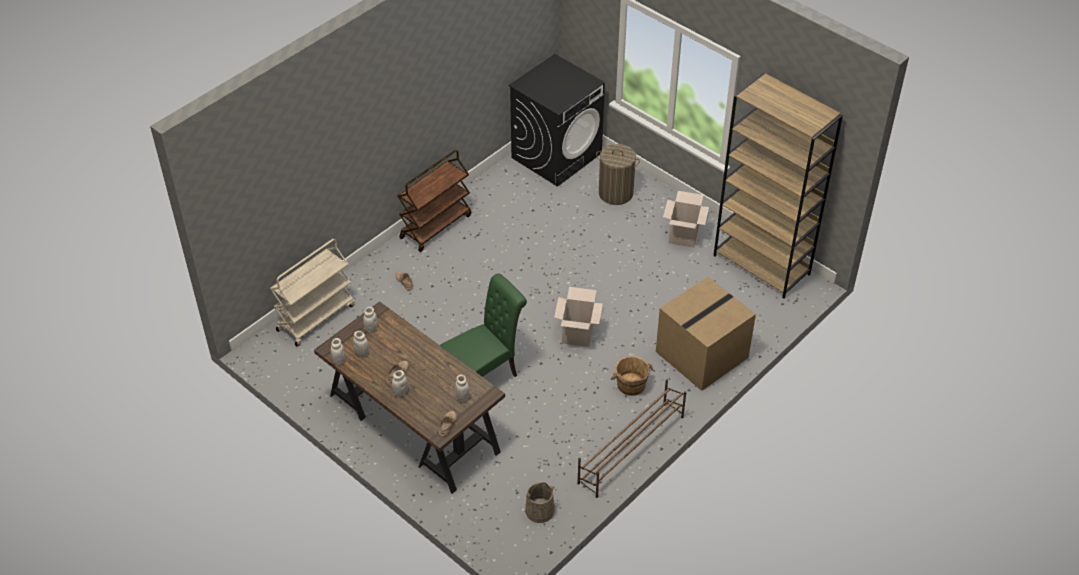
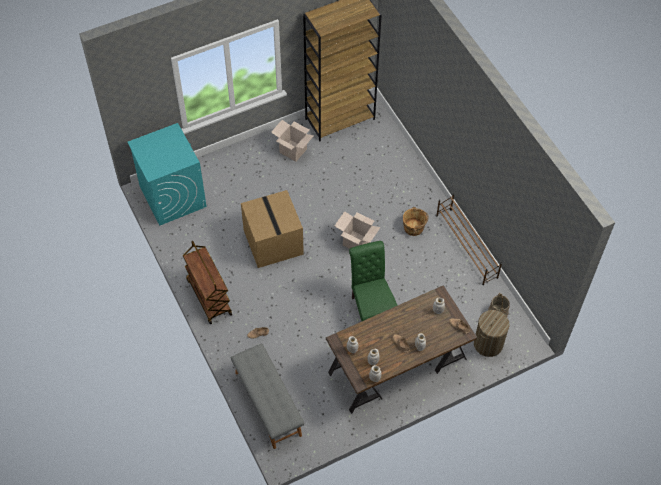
camera: 70 degrees left, 10 degrees up
beige cart [270,239,355,346] -> grey bench [231,343,304,449]
black washing machine [508,54,605,187] -> turquoise washing machine [127,123,207,226]
laundry basket [596,144,640,205] -> laundry basket moved to [474,310,510,357]
cardboard box [656,277,756,391] -> cardboard box moved to [241,190,304,268]

